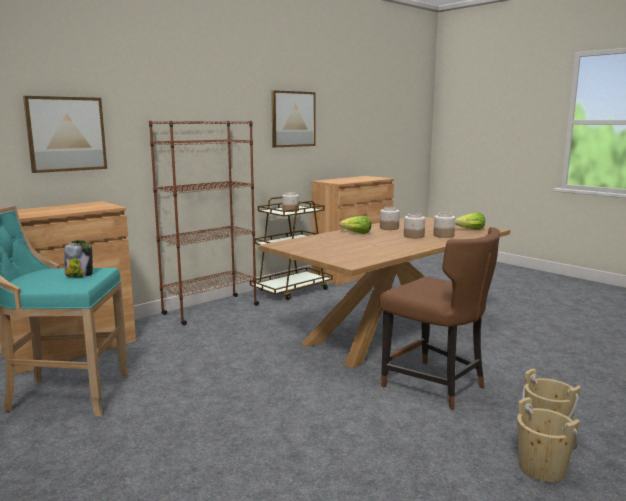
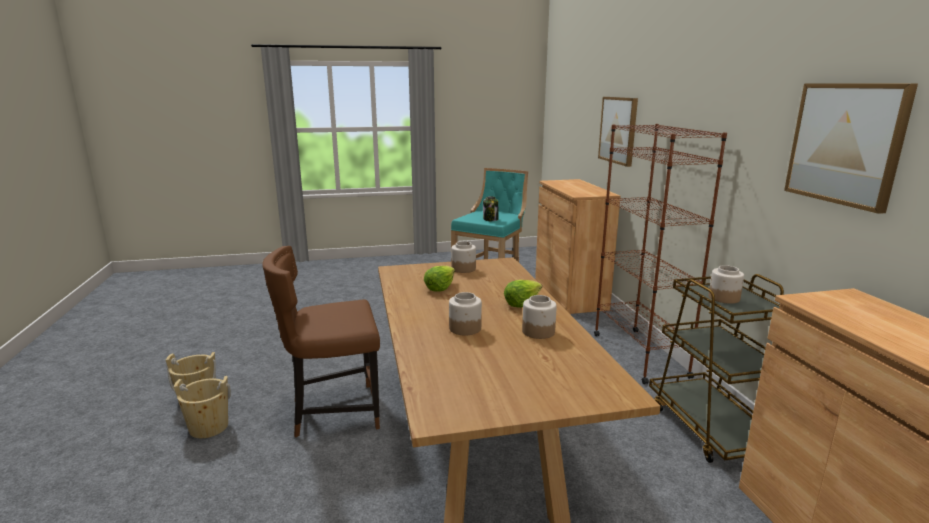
camera: 120 degrees right, 5 degrees up
jar [433,213,455,238] -> jar moved to [451,241,476,273]
lettuce [455,213,485,230] -> lettuce moved to [424,266,455,292]

